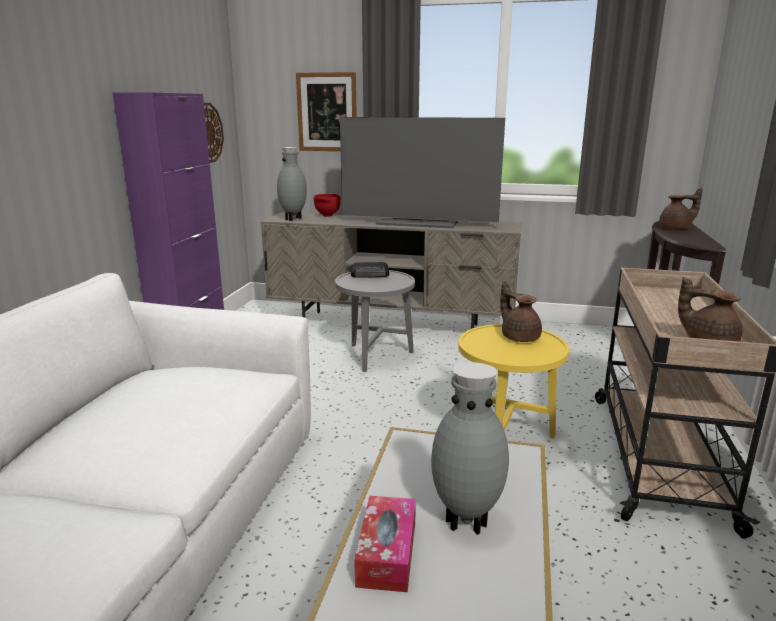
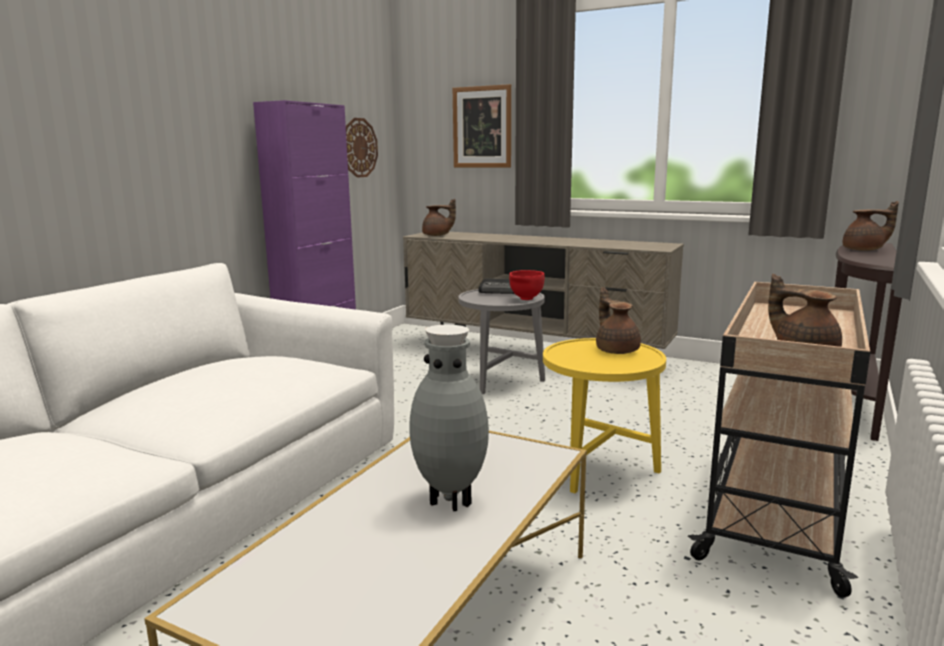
camera: 15 degrees right, 5 degrees down
grey vase [277,147,307,221] -> brown teapot [422,199,456,236]
red bowl [314,194,341,217] -> red bowl moved to [509,270,545,300]
television [340,117,505,228] -> none
tissue box [354,496,416,592] -> none

